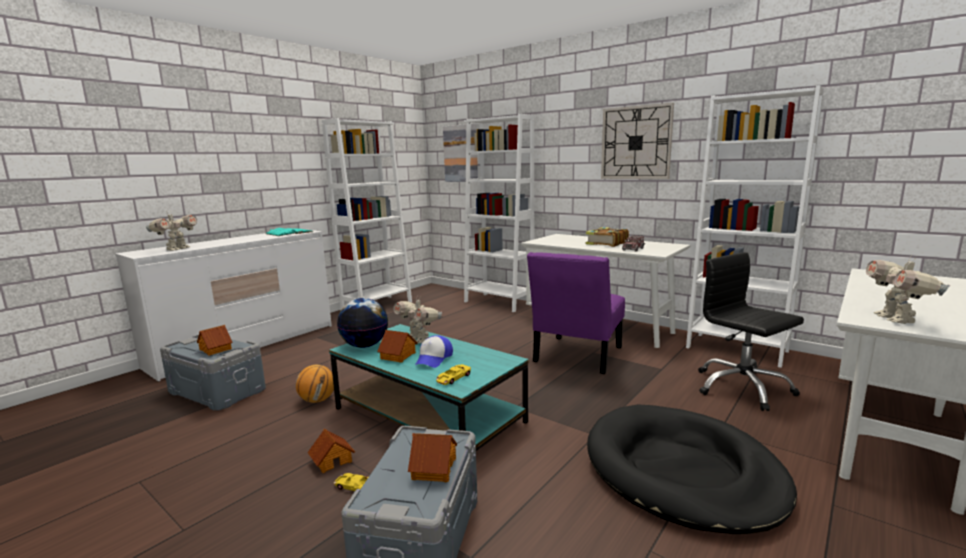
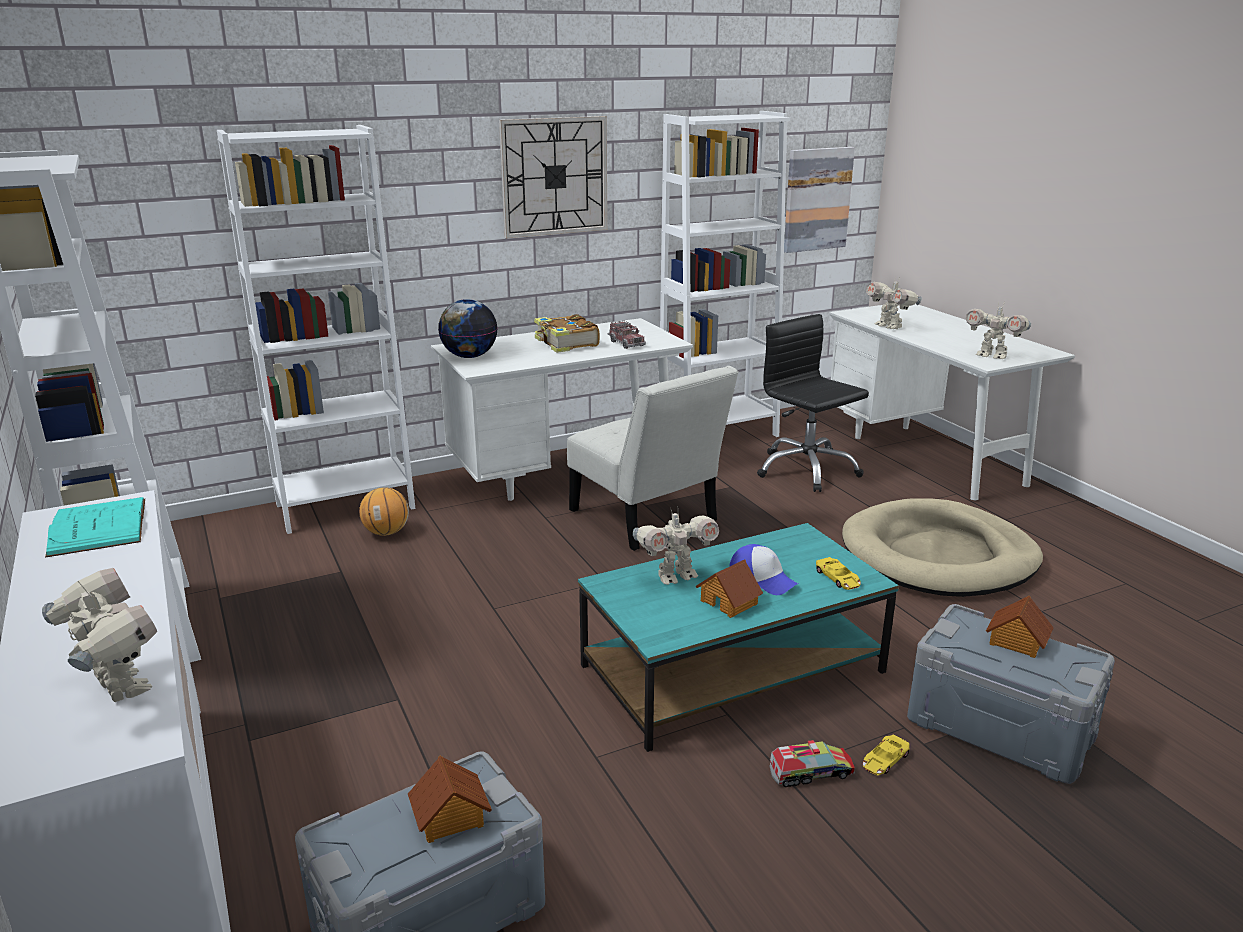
camera: 65 degrees left, 10 degrees up
basketball [296,365,334,403] -> basketball moved to [359,487,409,536]
toy house [308,429,355,473] -> toy truck [769,740,855,787]
globe [337,298,388,348] -> globe moved to [438,299,497,358]
picture [443,124,478,182] -> picture moved to [784,147,855,253]
purple chair [527,252,625,374] -> white chair [567,366,738,551]
black dog bed [587,405,797,534] -> beige dog bed [842,498,1043,597]
black office chair [698,252,804,411] -> black office chair turned 60 degrees clockwise [757,314,869,492]
none -> toy robot [866,276,922,329]

